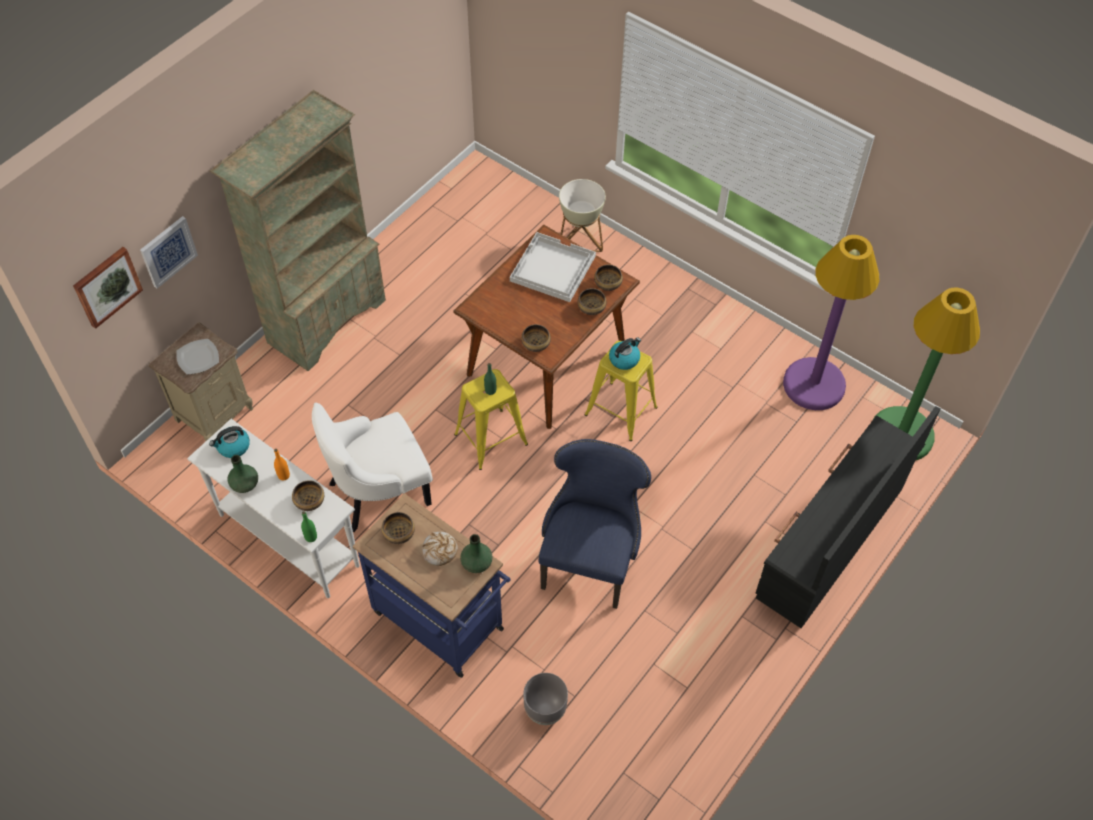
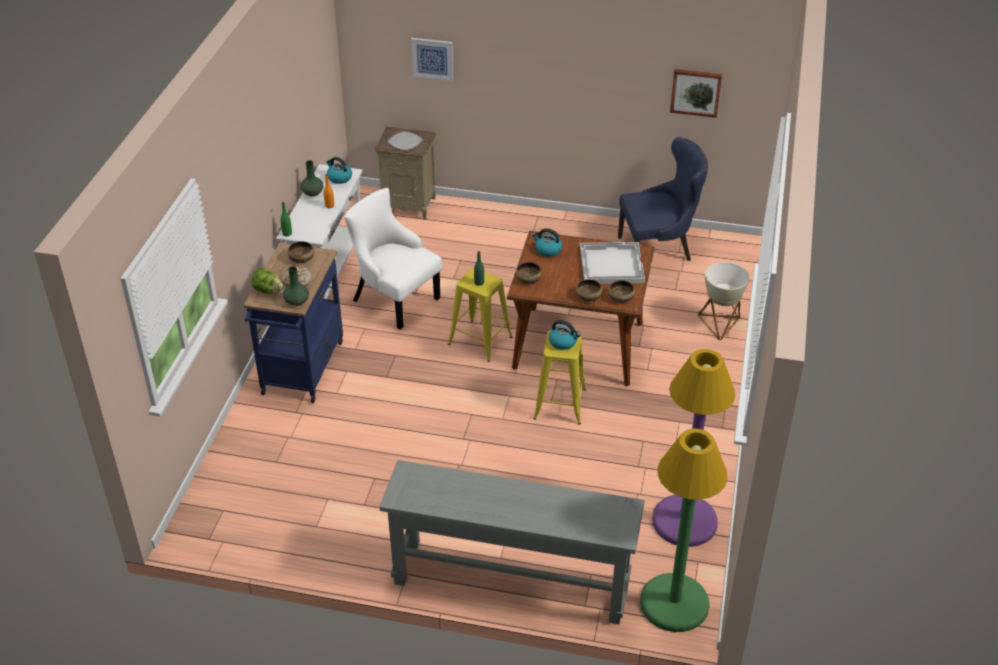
camera: 65 degrees right, 15 degrees down
picture [73,247,143,329] -> picture moved to [670,69,722,118]
green bookcase [209,90,386,371] -> none
bowl [292,480,324,511] -> none
grey planter [523,673,568,725] -> none
blue chair [539,439,651,609] -> blue chair moved to [618,137,708,261]
black dresser [756,406,940,628] -> grey console table [380,460,645,624]
none -> lettuce [251,269,283,294]
none -> kettle [532,229,562,257]

